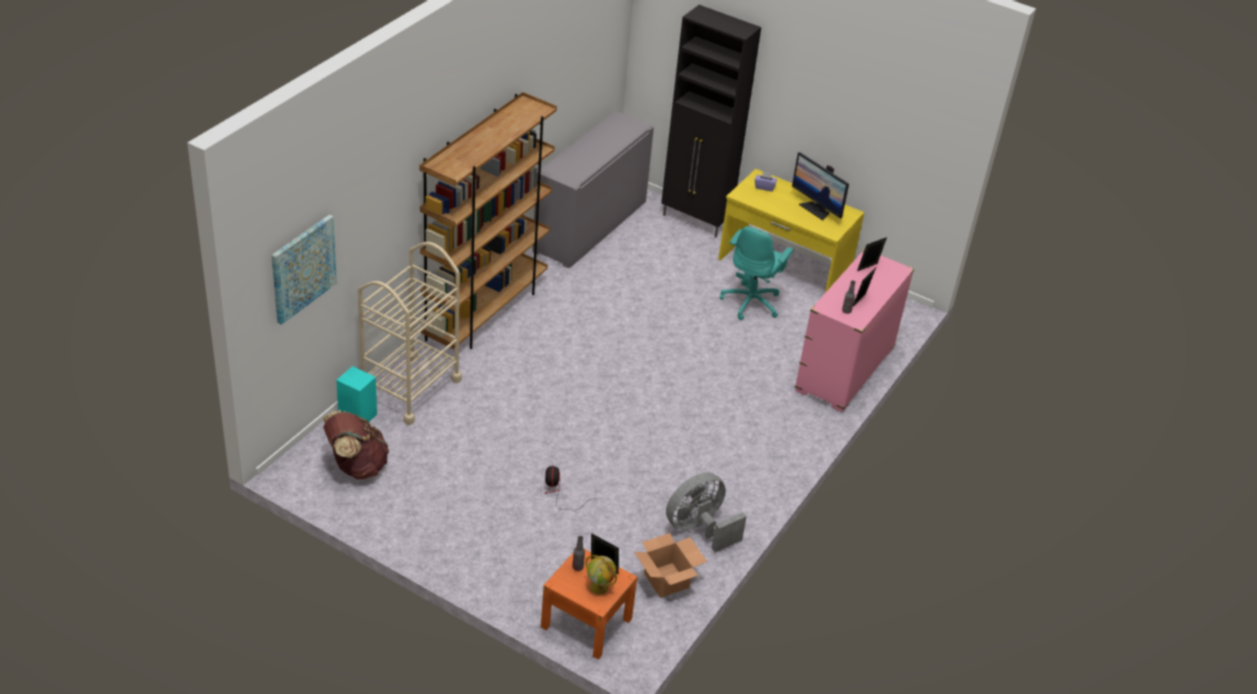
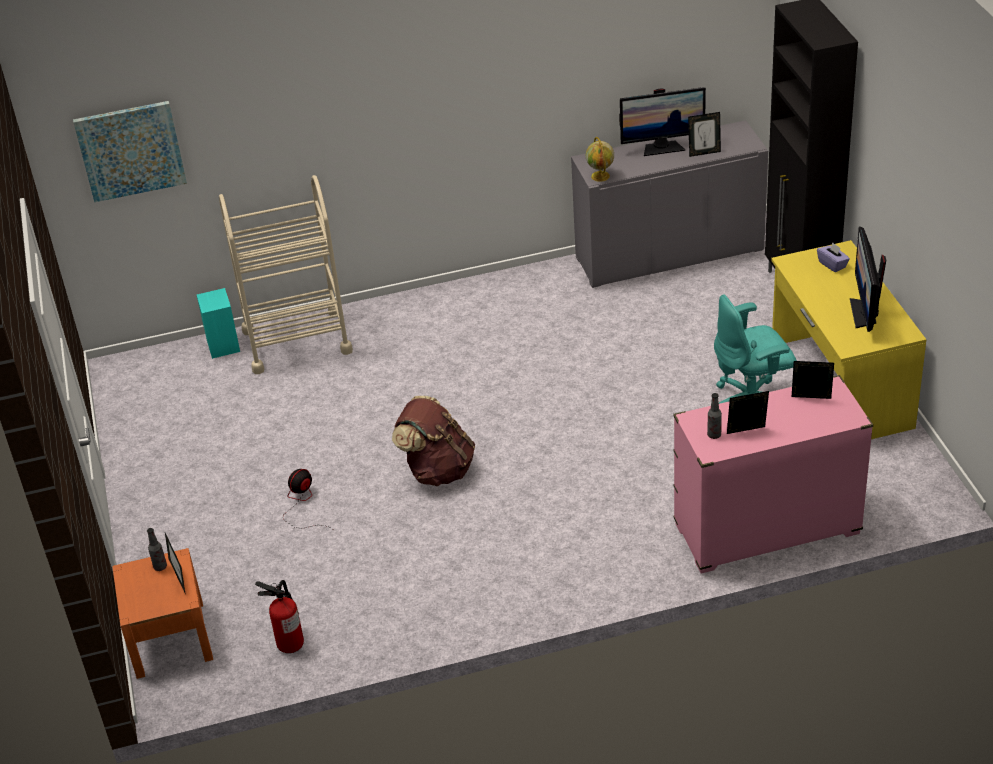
camera: 50 degrees right, 0 degrees up
brown backpack [323,410,389,480] -> brown backpack moved to [392,396,475,486]
brown bookcase [419,92,557,349] -> none
globe [585,555,617,594] -> globe moved to [586,137,614,182]
cardboard box [634,533,707,598] -> fire extinguisher [255,580,304,653]
grey fan [666,473,747,552] -> none
none -> monitor [619,87,706,156]
none -> picture frame [688,112,721,157]

